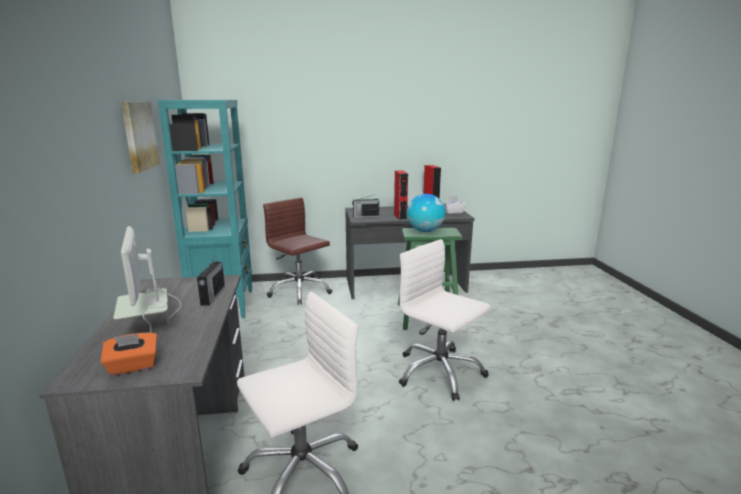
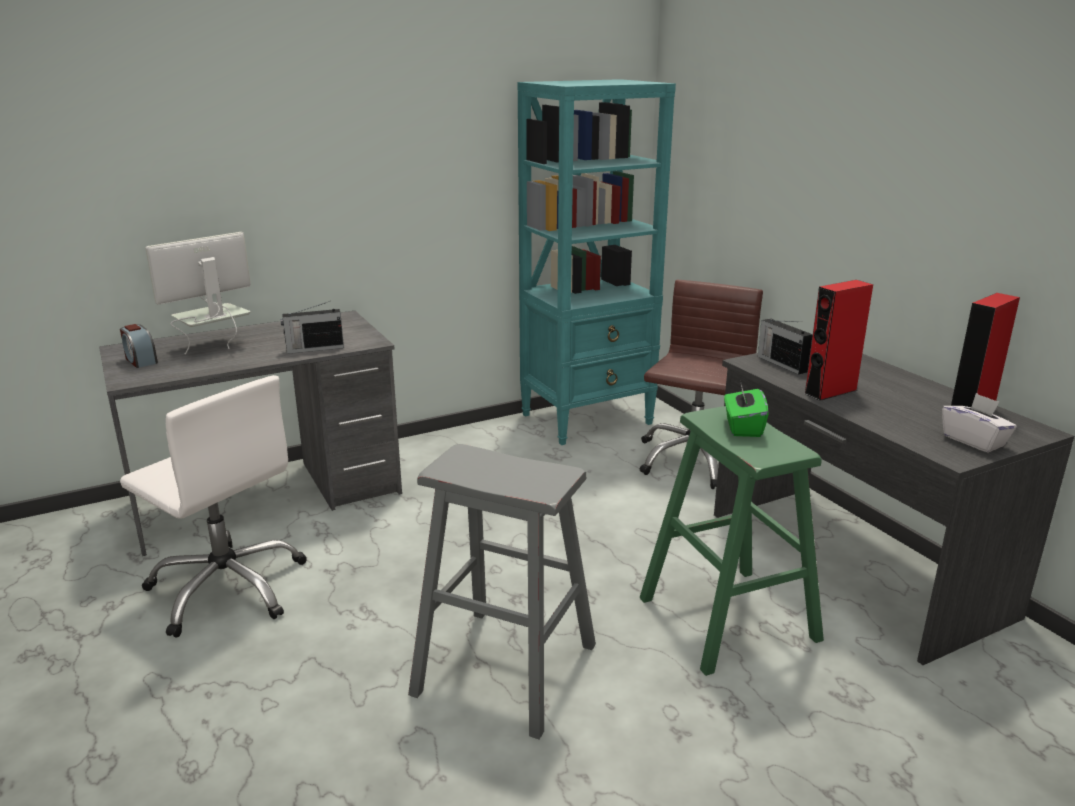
camera: 70 degrees right, 5 degrees up
orange tissue box [101,333,158,375] -> alarm clock [120,324,158,368]
picture [121,101,160,173] -> none
white office chair [399,239,490,401] -> grey stool [408,444,596,740]
globe [407,194,445,232] -> green tissue box [724,384,769,437]

